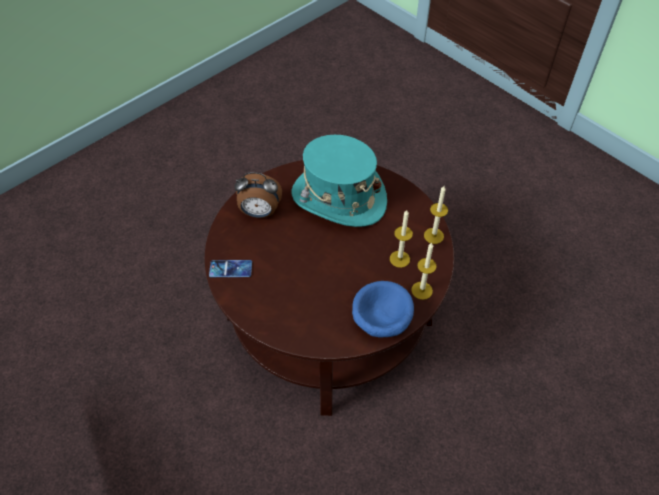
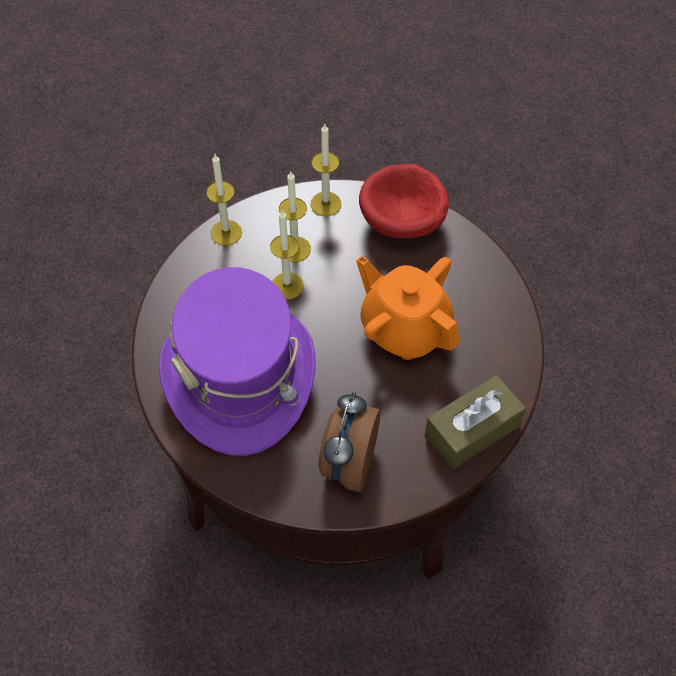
camera: 125 degrees left, 5 degrees up
phone [209,260,252,277] -> brown tissue box [425,375,526,469]
alarm clock [234,172,282,218] -> alarm clock turned 135 degrees counterclockwise [318,391,380,492]
turquoise hat [292,135,387,227] -> purple hat [159,267,316,456]
blue bowl [352,281,414,337] -> red bowl [359,164,449,238]
none -> candle [270,210,304,300]
none -> orange teapot [356,256,460,360]

